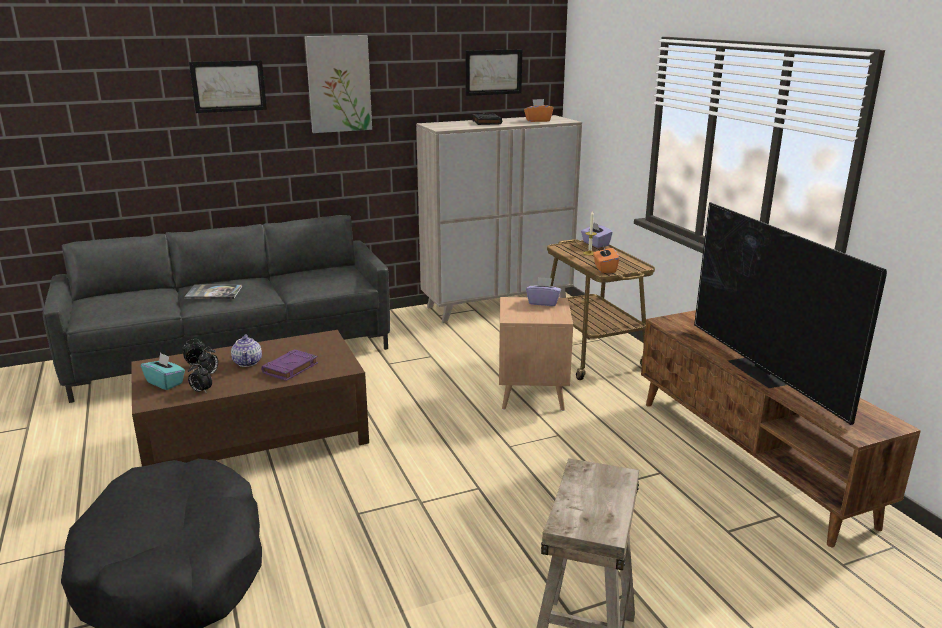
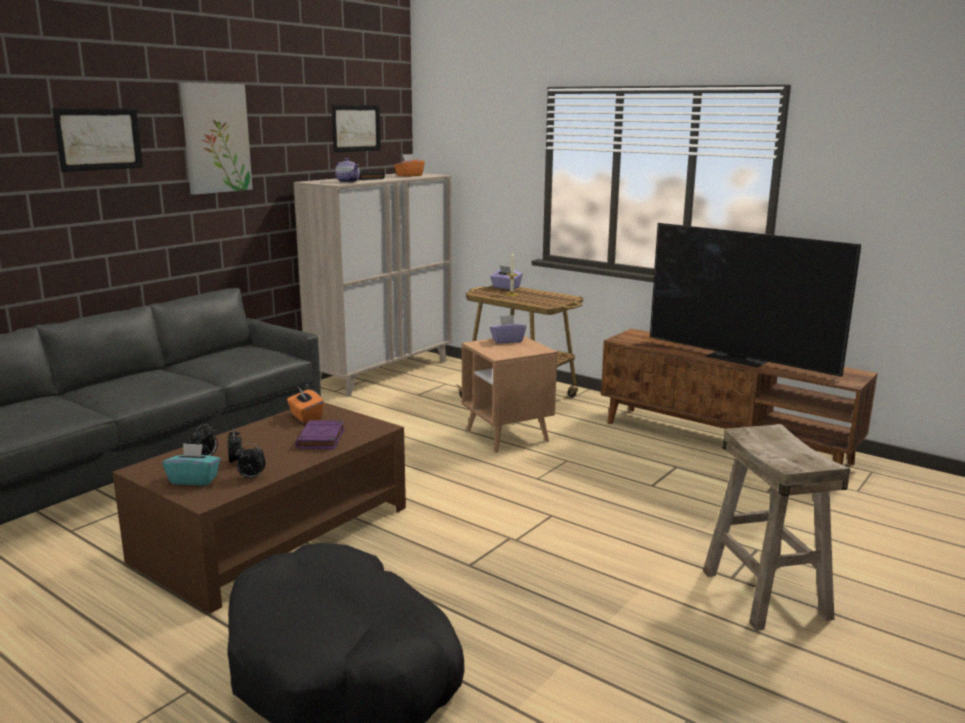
camera: 30 degrees left, 5 degrees down
book [184,285,242,299] -> none
teapot [231,334,262,367] -> teapot moved to [335,158,360,183]
orange tissue box [593,246,619,273] -> orange tissue box moved to [287,387,324,423]

